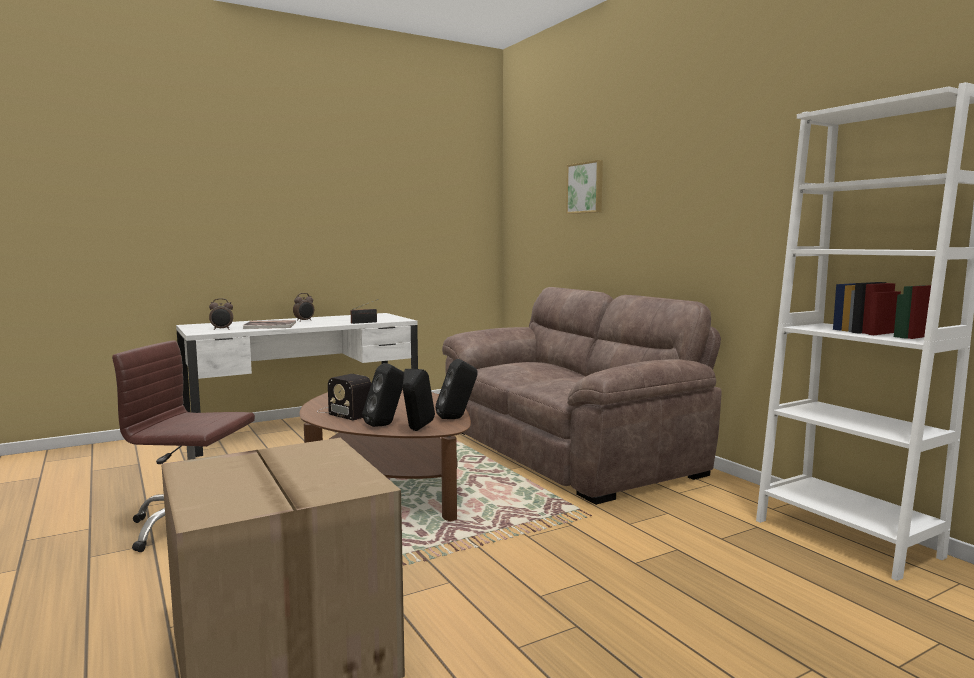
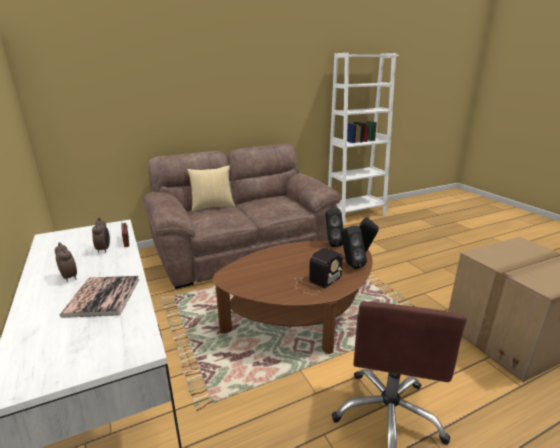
camera: 85 degrees left, 15 degrees up
alarm clock [209,298,233,330] -> alarm clock moved to [92,218,110,253]
picture [566,160,603,214] -> none
none -> pillow [187,165,235,212]

